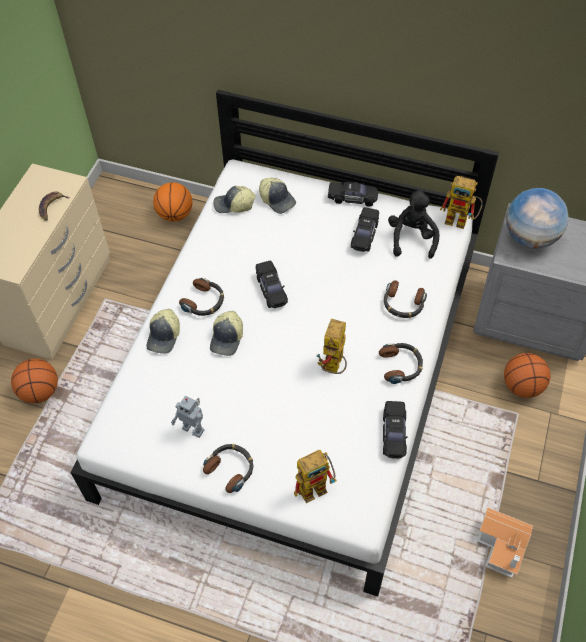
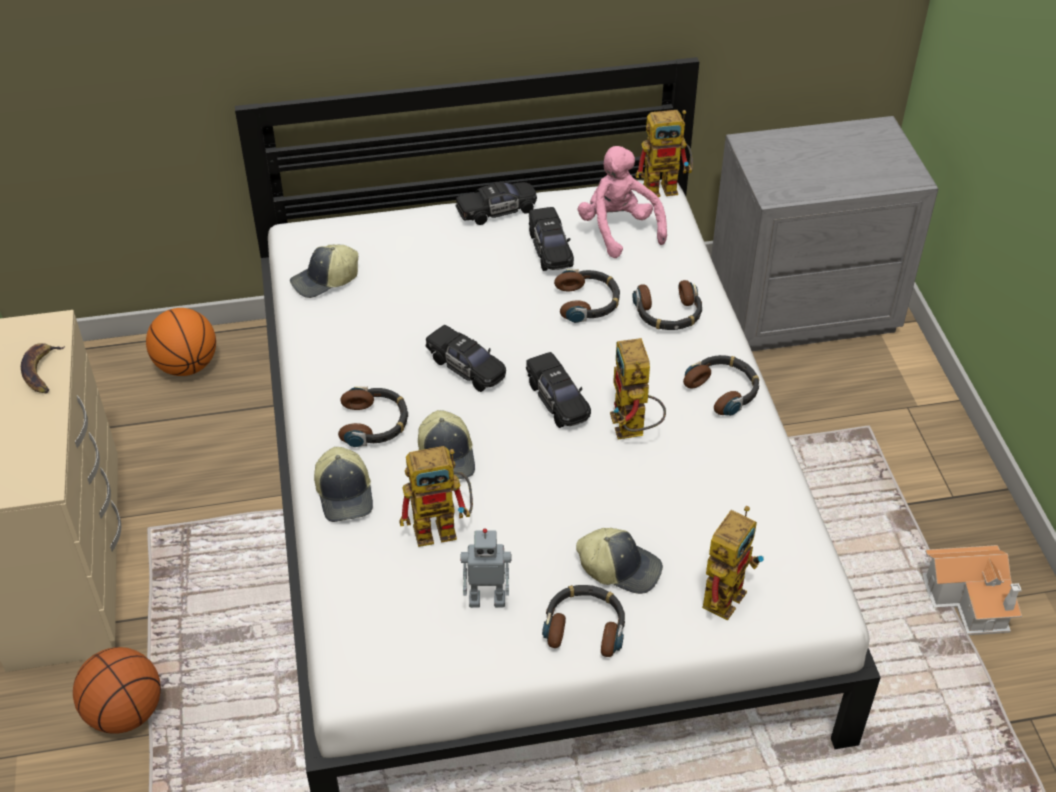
camera: 30 degrees left, 10 degrees down
cap [259,178,296,214] -> cap moved to [576,528,663,594]
black toy car [383,401,408,459] -> black toy car moved to [526,352,591,428]
black plush toy [388,190,440,259] -> pink plush toy [577,146,667,258]
basketball [504,353,550,398] -> none
globe [506,188,569,248] -> none
none -> toy robot [400,446,473,547]
none -> headphones [554,269,620,323]

